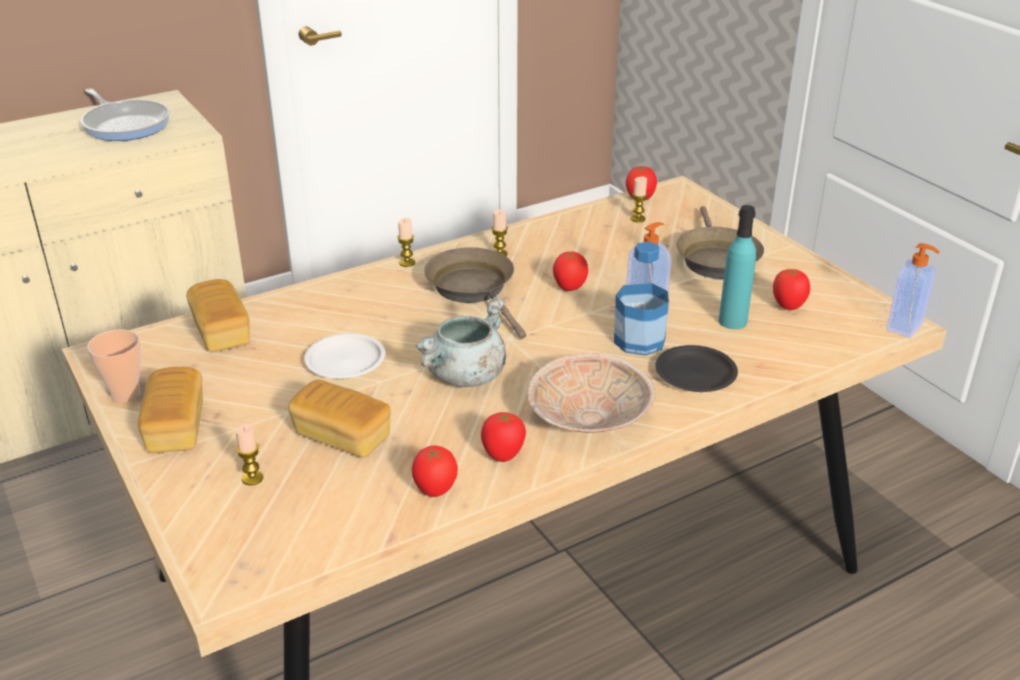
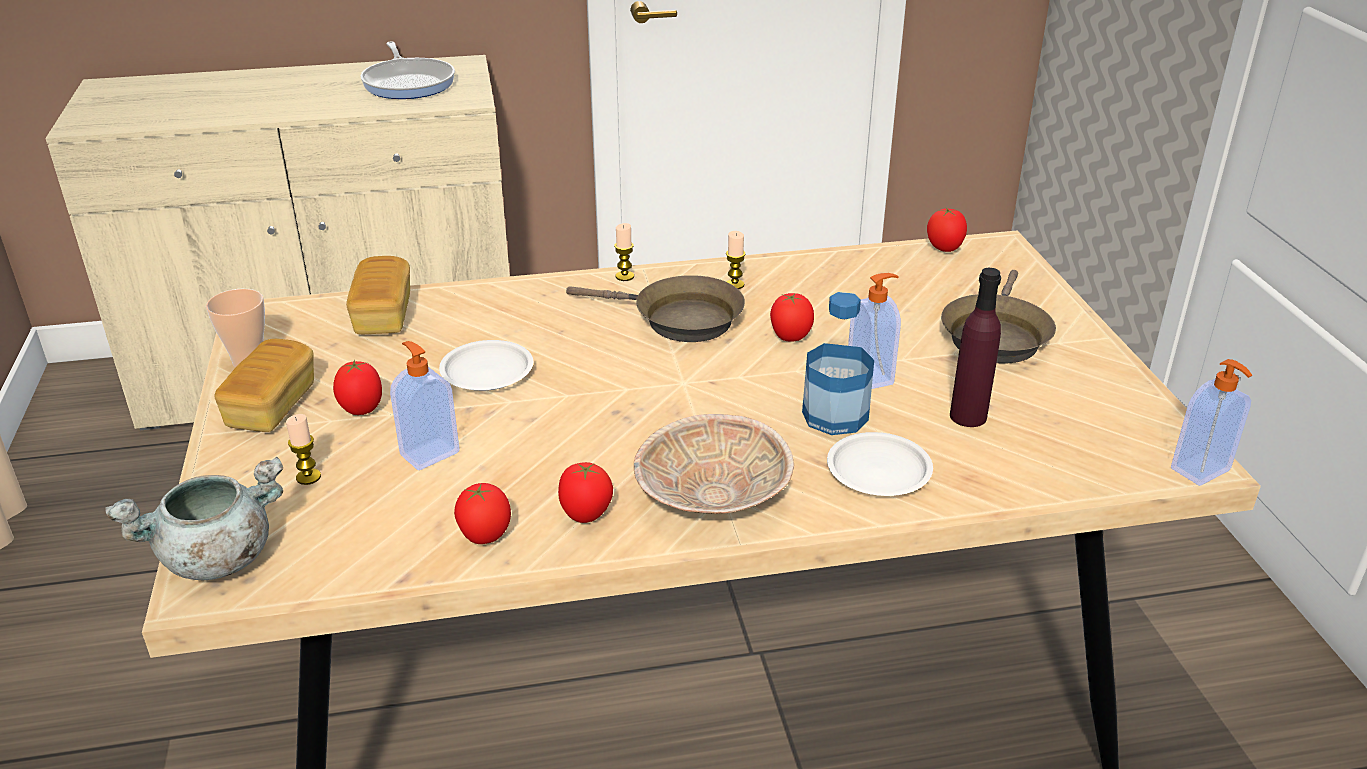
camera: 20 degrees right, 0 degrees up
bread [288,380,391,458] -> soap dispenser [390,341,460,470]
grey cooking pot [415,296,506,387] -> grey cooking pot moved to [105,457,283,580]
brown frying pan [424,247,526,339] -> brown frying pan turned 120 degrees clockwise [566,275,745,342]
candle [631,177,648,223] -> none
black plate [655,345,738,392] -> white plate [827,432,933,496]
turquoise bottle [719,205,756,329] -> purple bottle [950,268,1001,427]
tomato [773,269,810,310] -> tomato moved to [333,360,382,415]

